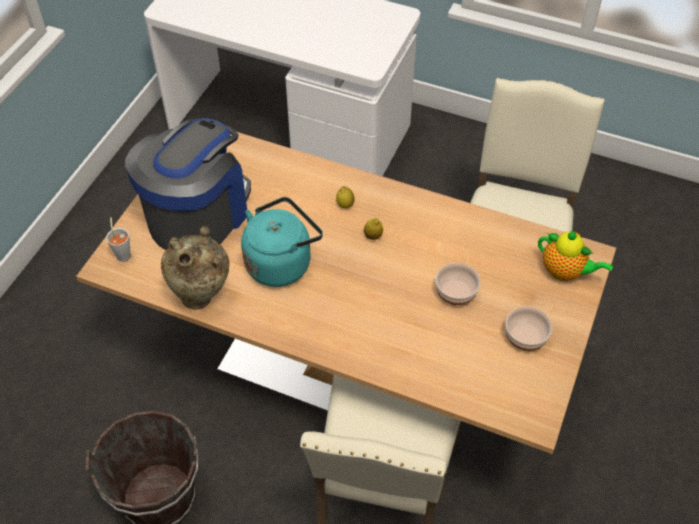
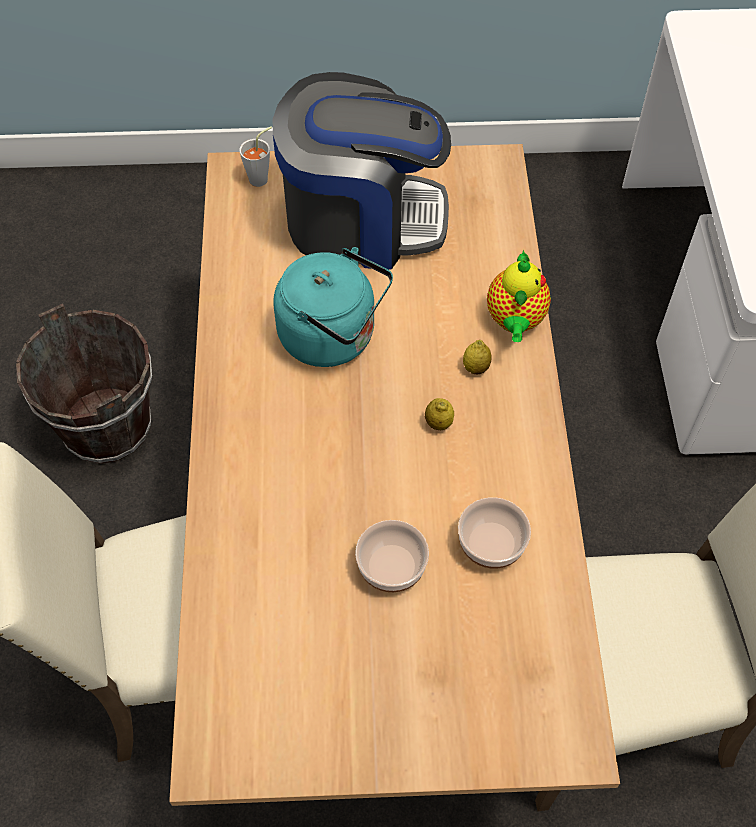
camera: 65 degrees right, 5 degrees up
beige vase [160,226,230,310] -> none
bowl [505,306,552,351] -> bowl moved to [458,497,531,569]
teapot [538,231,613,281] -> teapot moved to [487,250,551,342]

